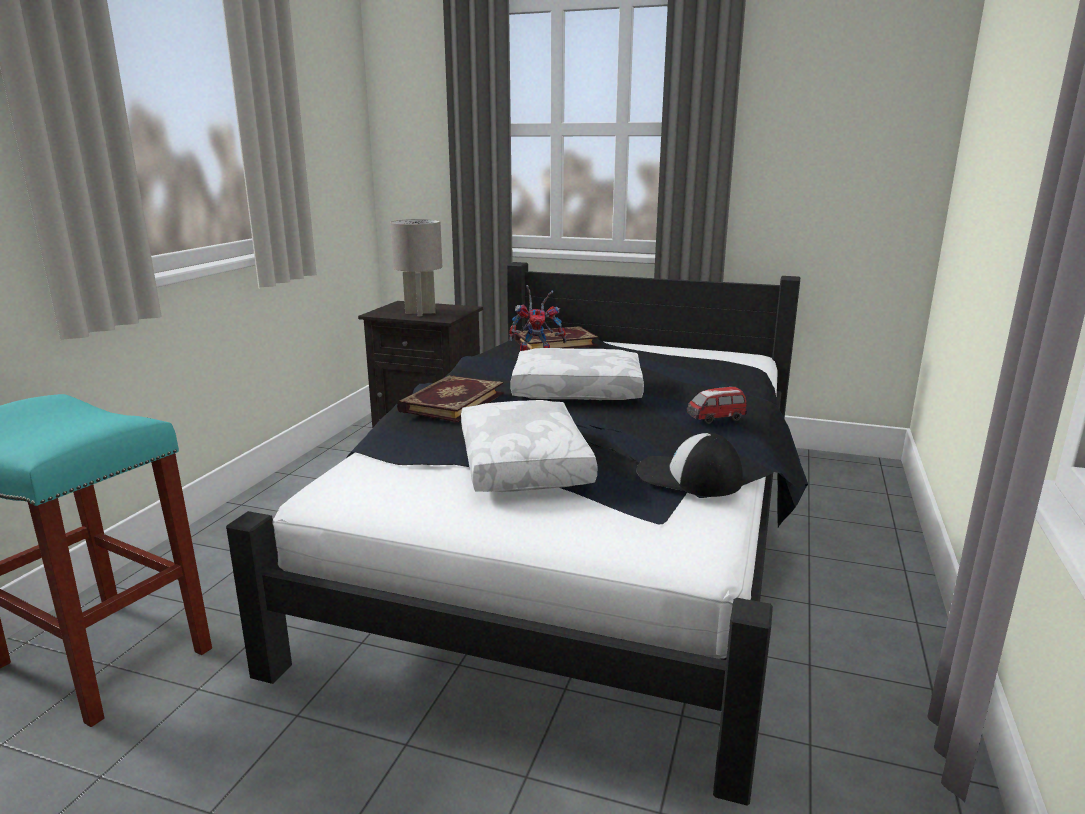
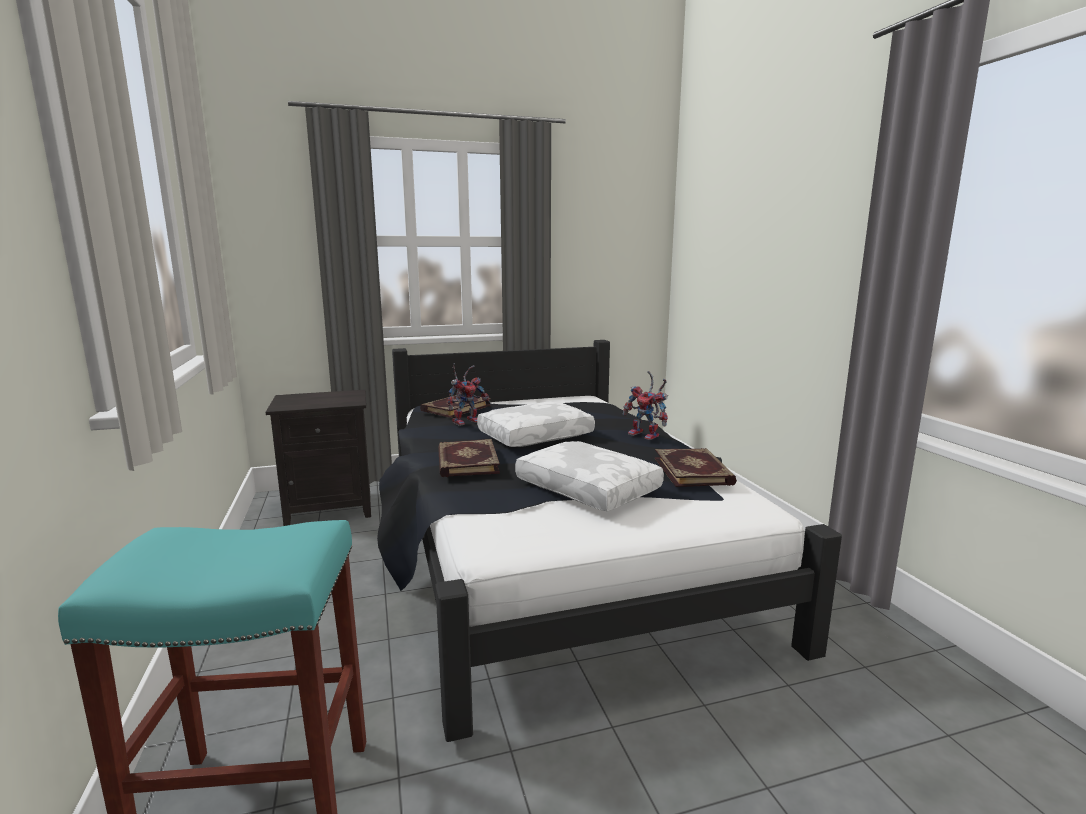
camera: 35 degrees left, 5 degrees down
grey table lamp [390,219,442,316] -> none
cap [636,433,743,497] -> book [655,448,737,487]
toy car [687,387,747,424] -> toy robot [622,371,668,440]

